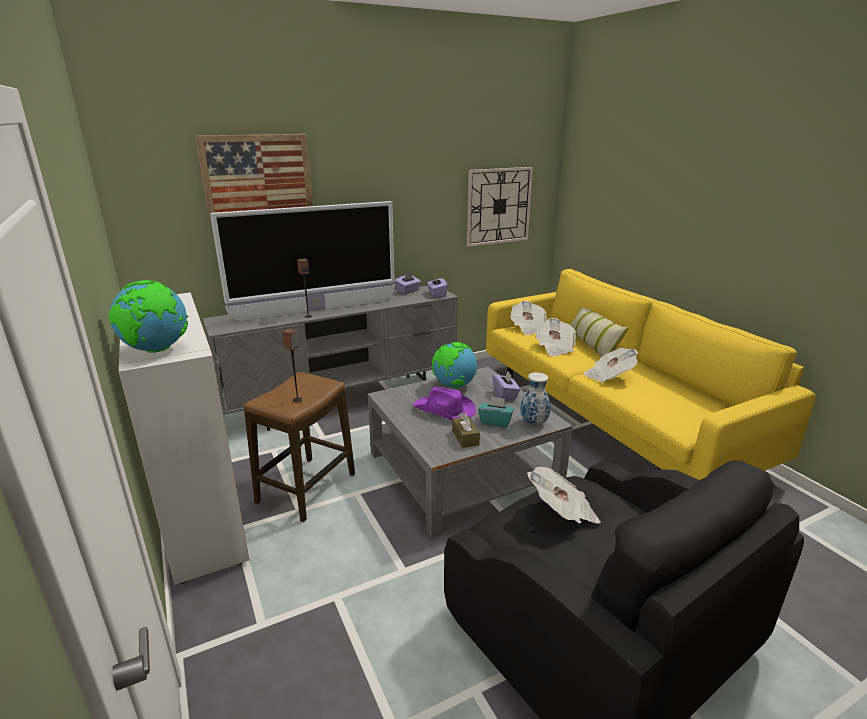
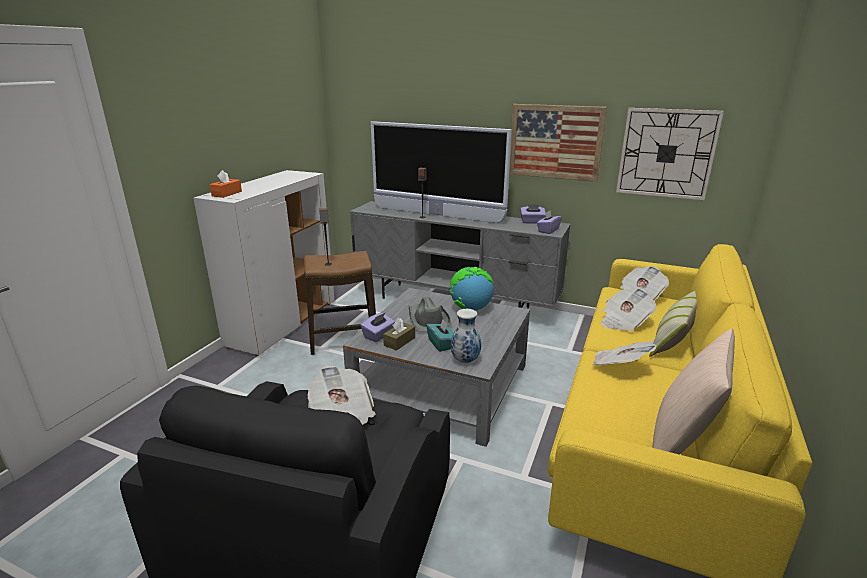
camera: 50 degrees right, 0 degrees up
globe [109,280,188,353] -> orange tissue box [210,170,242,198]
picture [195,134,313,224] -> picture moved to [509,104,607,182]
purple hat [413,387,476,420] -> grey hat [409,297,451,332]
purple tissue box [492,371,520,400] -> purple tissue box moved to [360,313,395,342]
none -> beige pillow [653,329,735,455]

